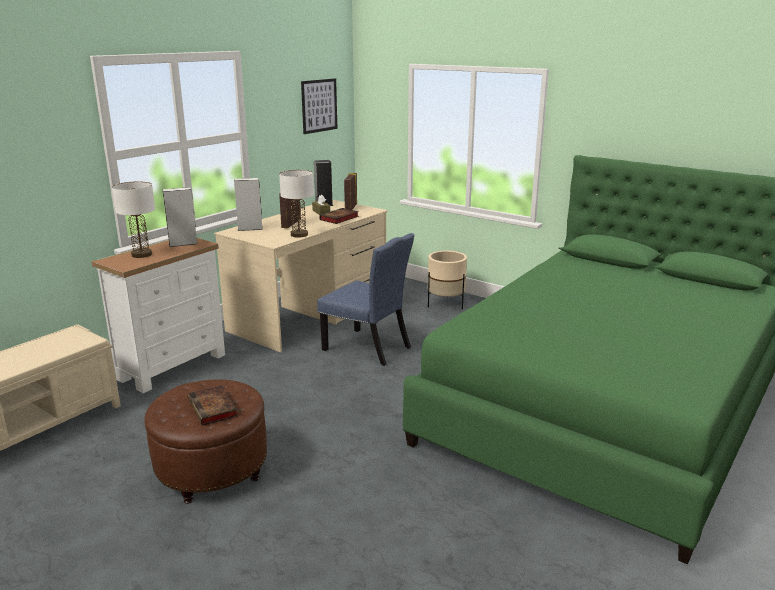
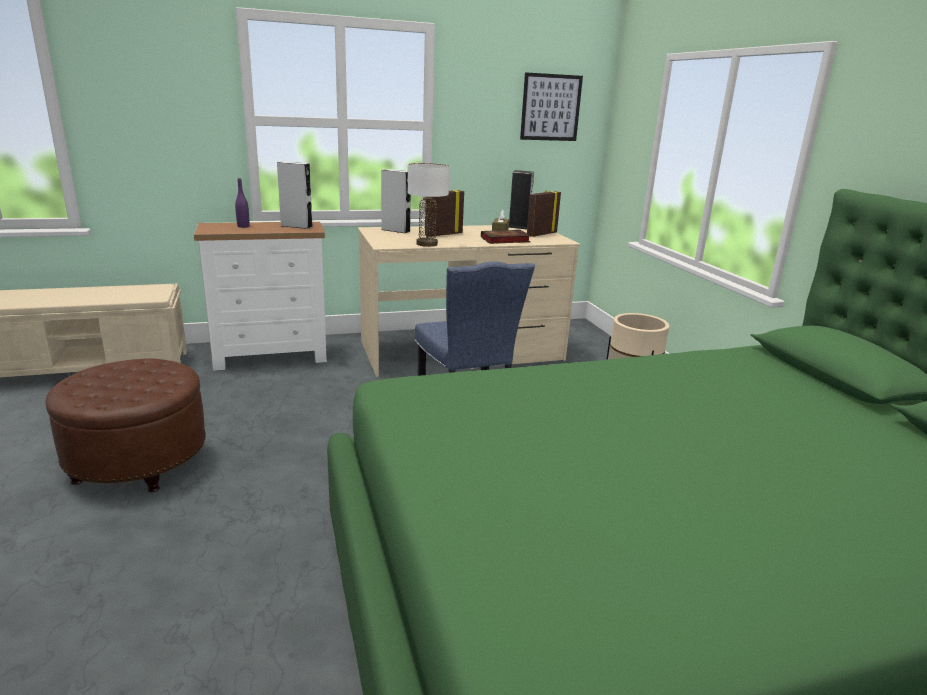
camera: 35 degrees right, 0 degrees up
table lamp [112,181,155,258] -> purple bottle [235,178,250,228]
book [188,386,238,425] -> none

